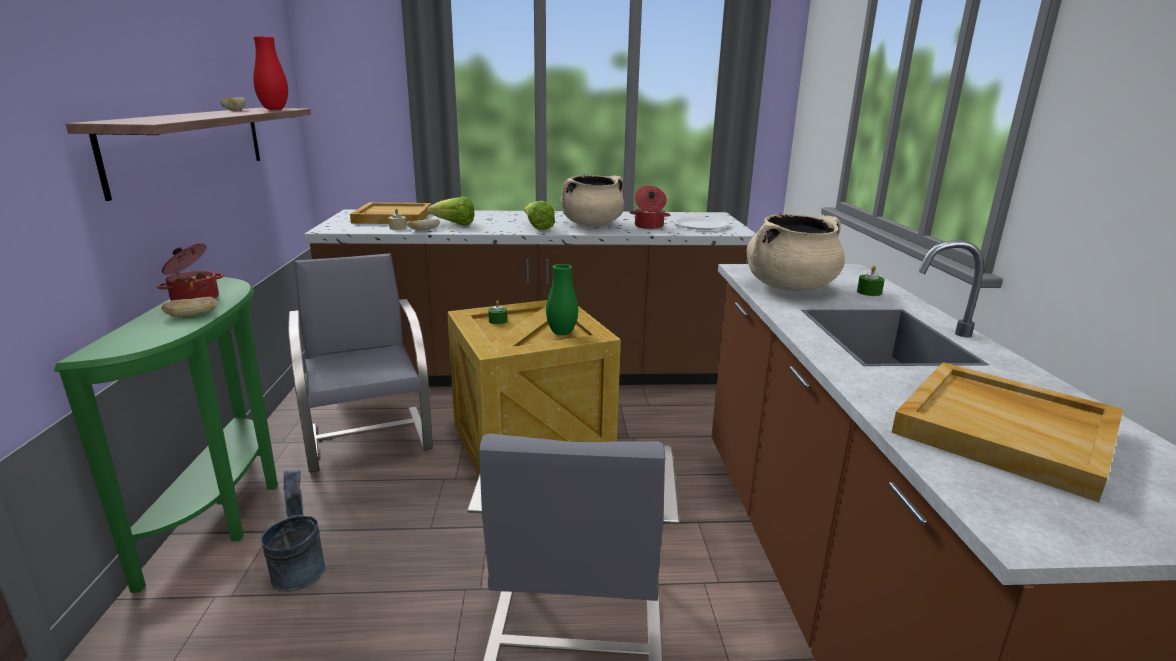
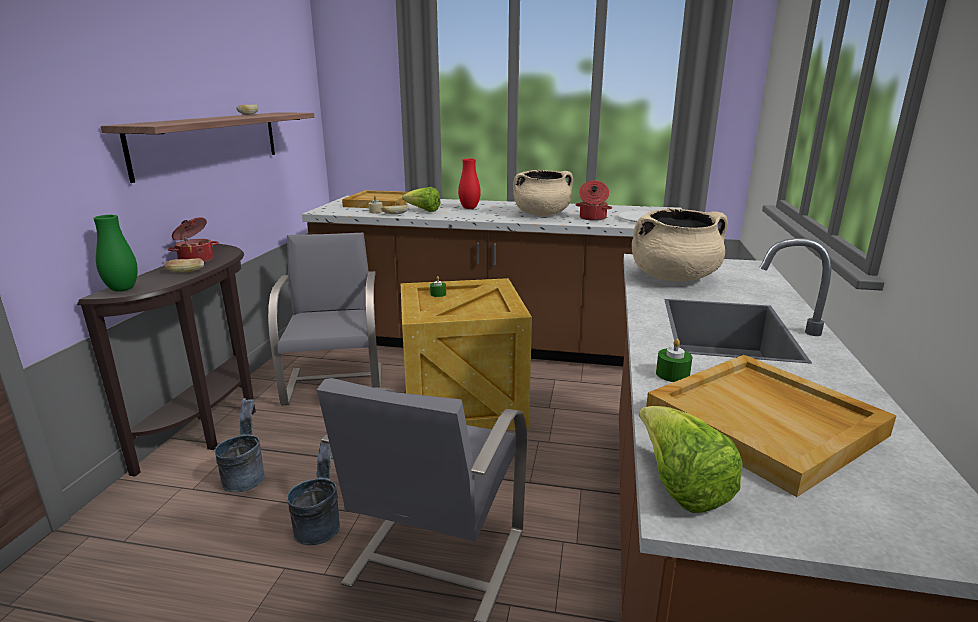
camera: 15 degrees right, 0 degrees up
green console table [54,276,278,593] -> brown console table [77,244,256,477]
red vase [253,36,288,110] -> red vase moved to [458,159,481,209]
lettuce [524,201,555,230] -> lettuce moved to [639,406,743,513]
green vase [546,264,578,335] -> green vase moved to [93,215,138,292]
green candle [857,265,885,296] -> green candle moved to [656,339,692,382]
none -> grey bucket [287,436,340,545]

